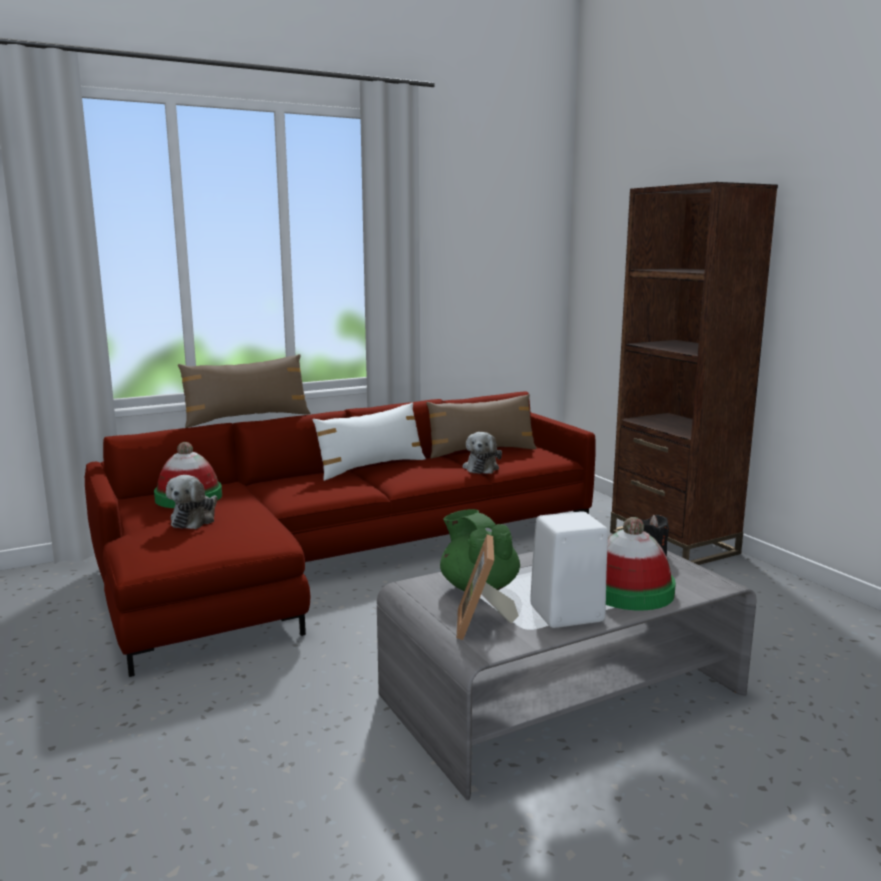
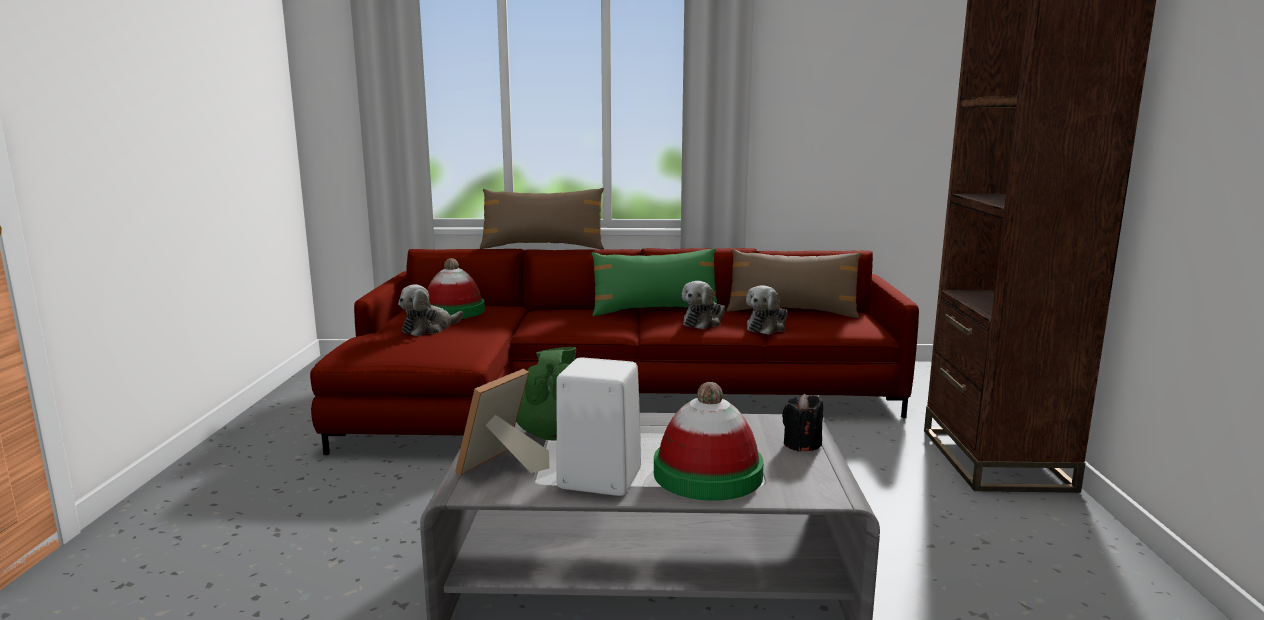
camera: 30 degrees right, 0 degrees up
white pillow [312,402,426,481] -> green pillow [592,248,717,316]
none -> plush toy [682,281,725,329]

